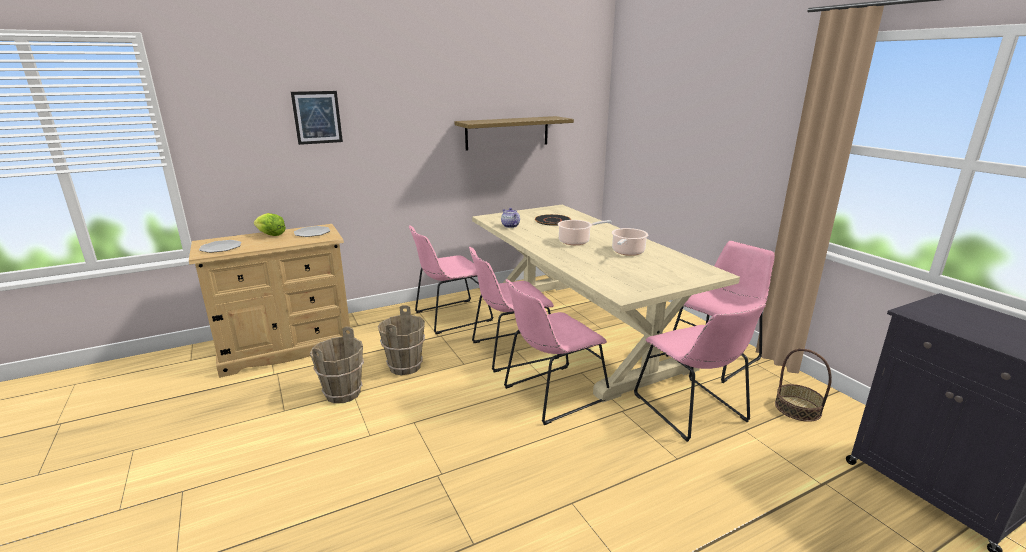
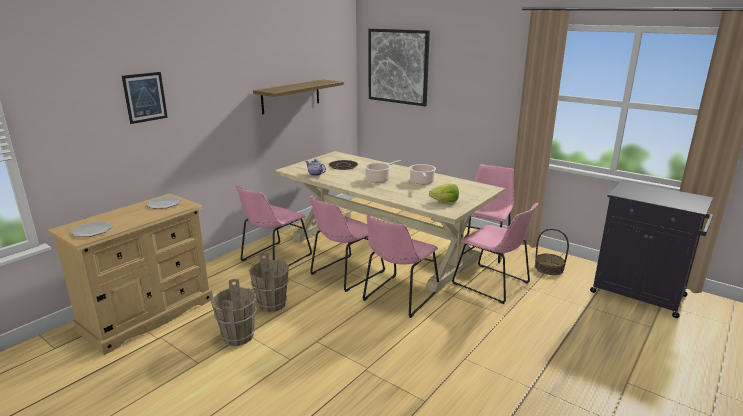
camera: 25 degrees left, 0 degrees up
lettuce [254,213,286,236] -> lettuce moved to [429,184,459,202]
none -> picture [369,29,430,106]

